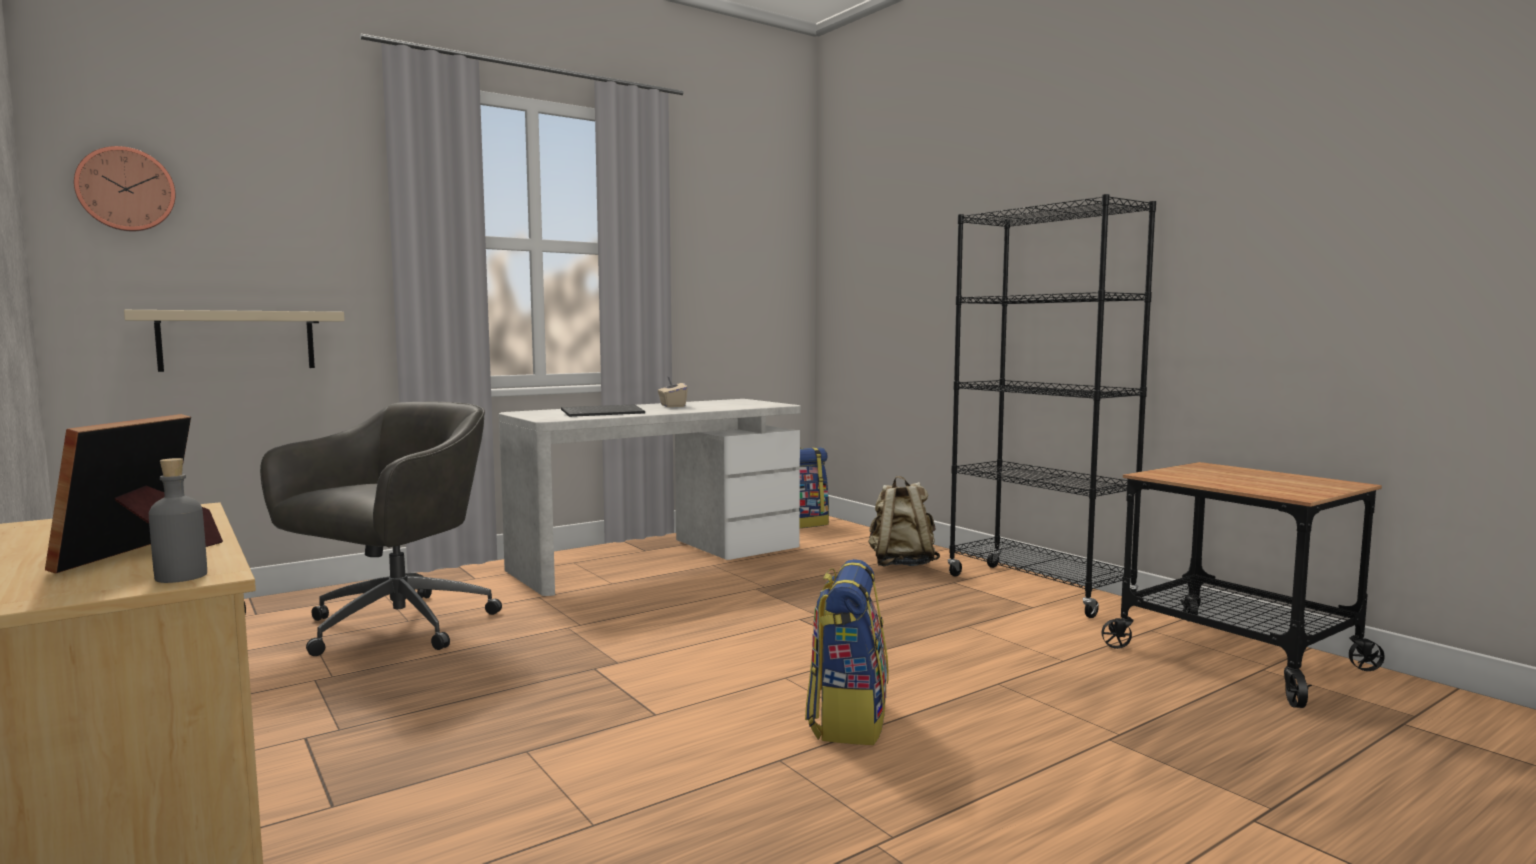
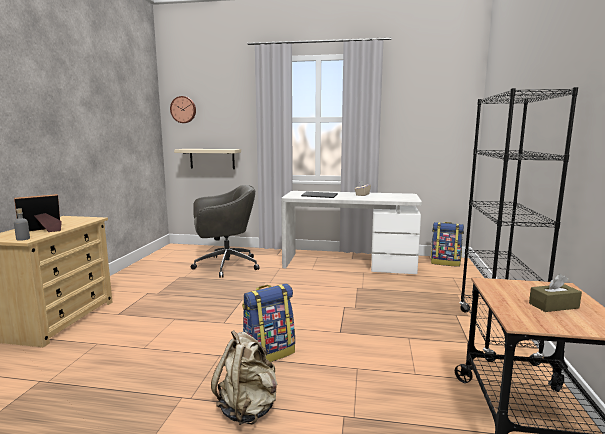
camera: 45 degrees right, 5 degrees up
beige backpack [868,476,940,566] -> beige backpack moved to [211,330,277,425]
none -> brown tissue box [529,274,582,312]

